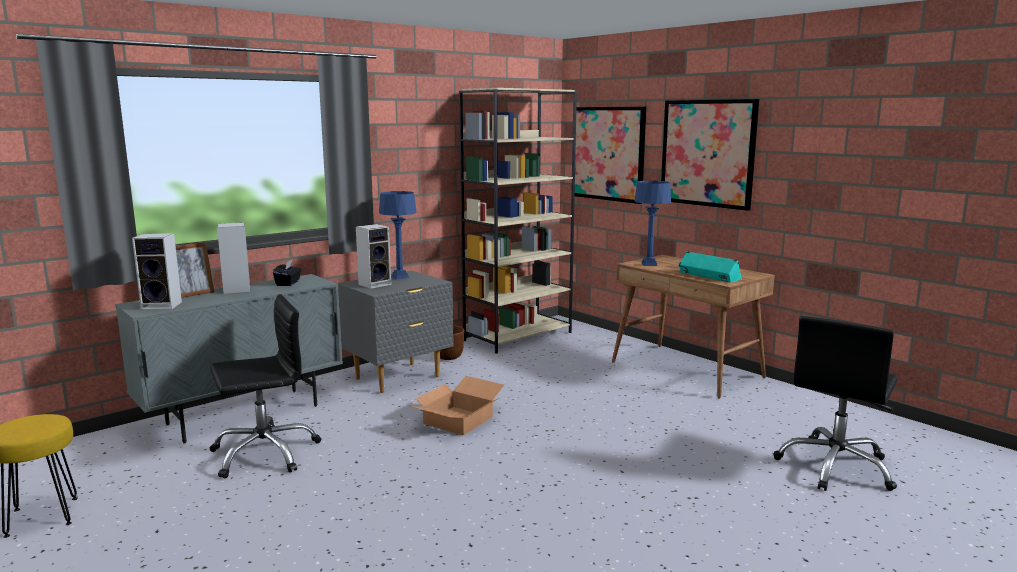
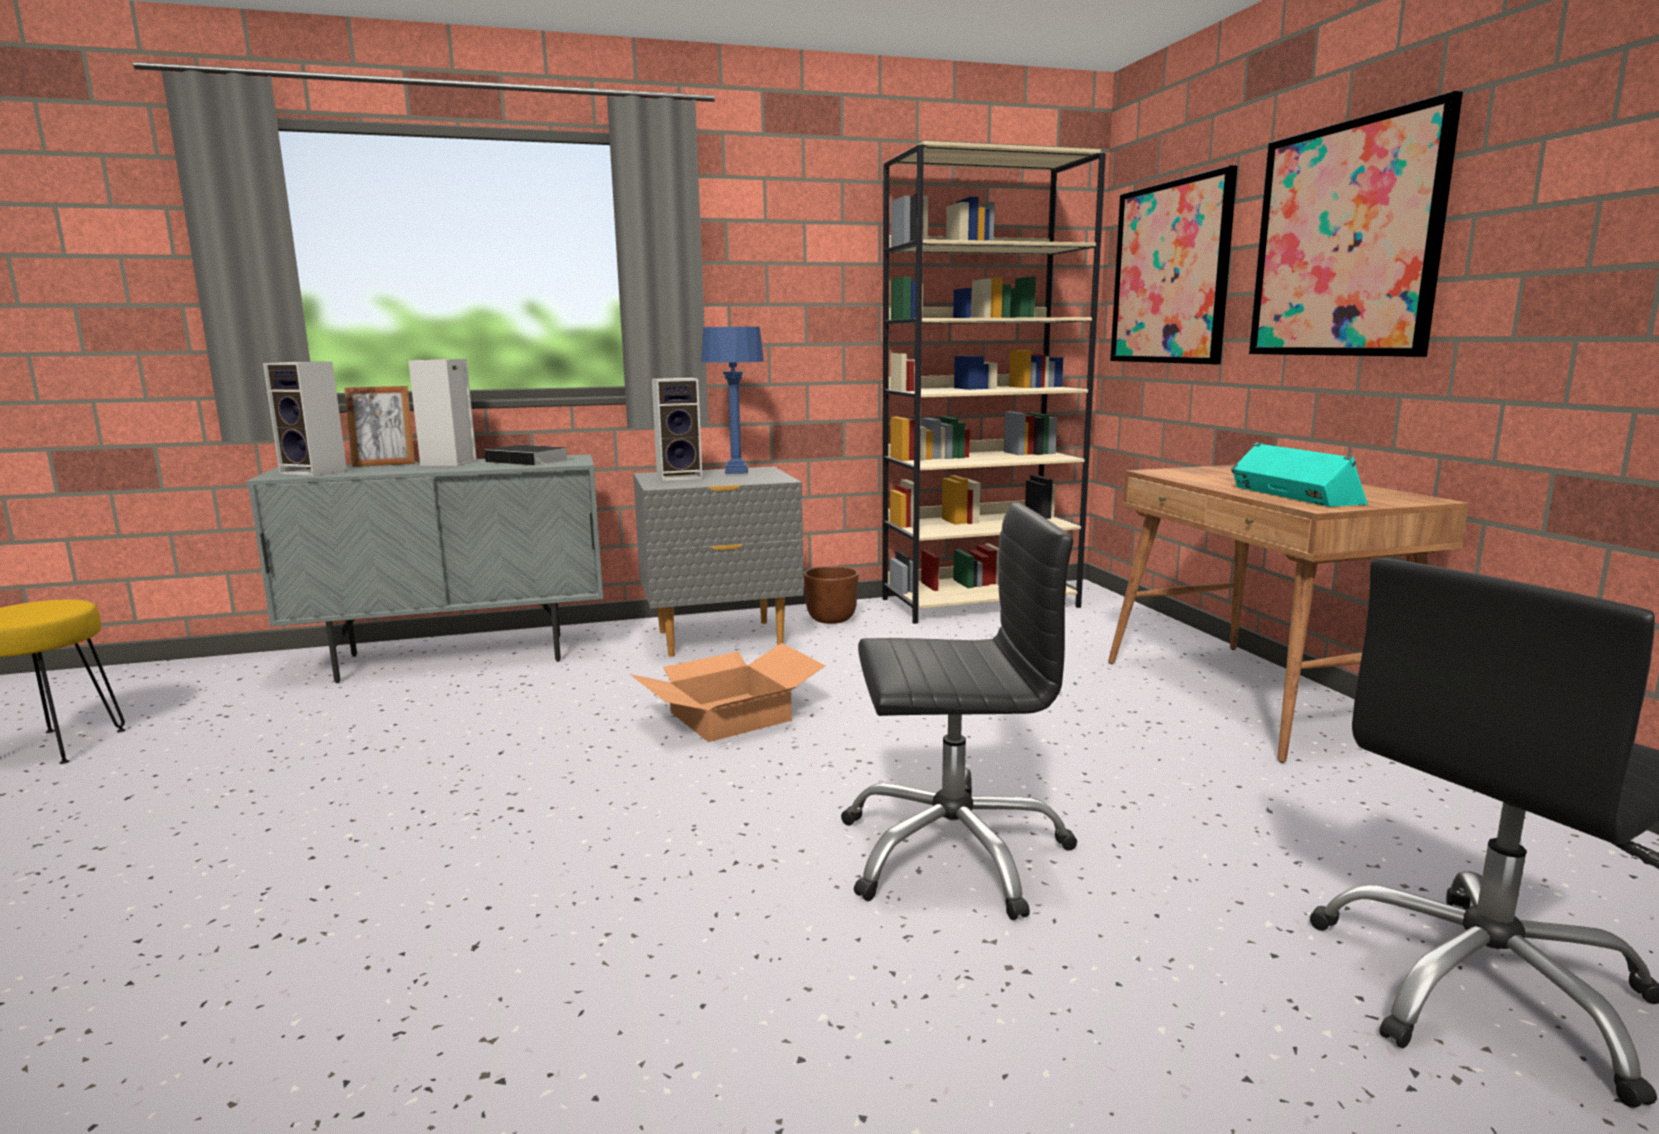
camera: 25 degrees right, 0 degrees up
black office chair [210,294,321,478] -> black office chair moved to [841,502,1077,920]
black tissue box [273,259,301,286] -> book [484,445,568,466]
blue table lamp [635,181,671,266] -> none

